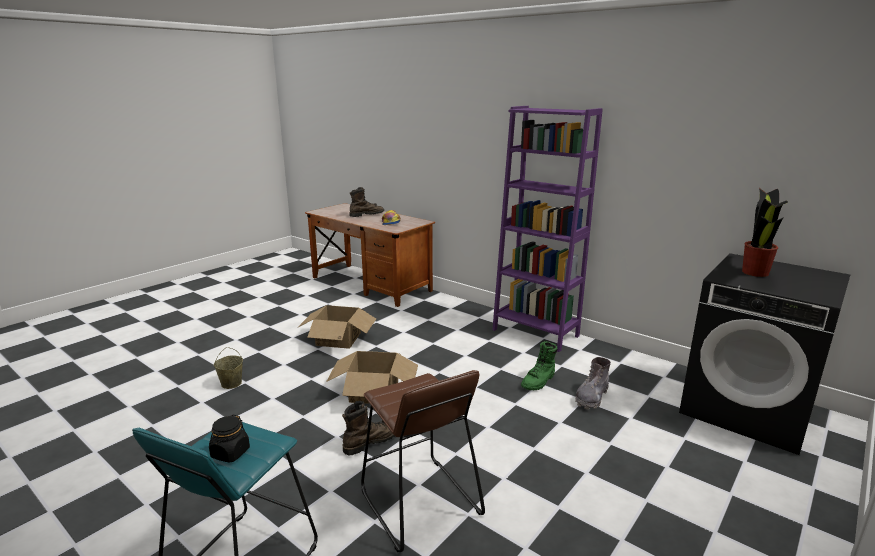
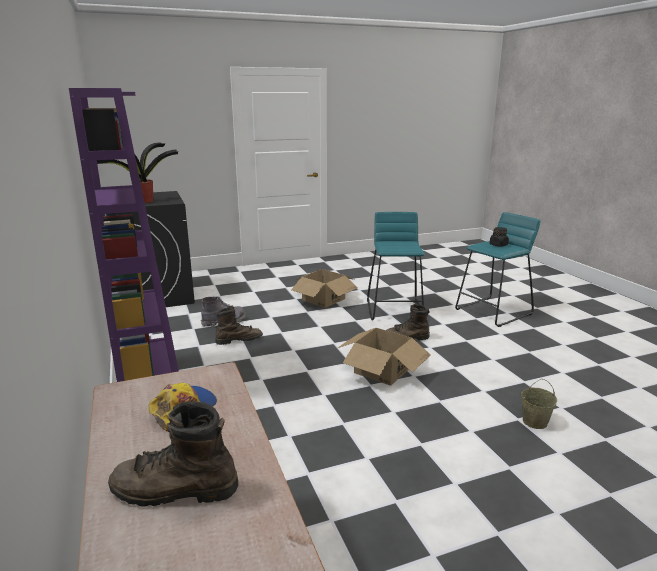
camera: 150 degrees left, 0 degrees up
cardboard box [297,305,376,349] -> cardboard box moved to [291,269,358,308]
brown stool [361,370,485,552] -> turquoise stool [367,212,425,320]
green boot [521,341,558,390] -> brown boot [215,306,263,345]

